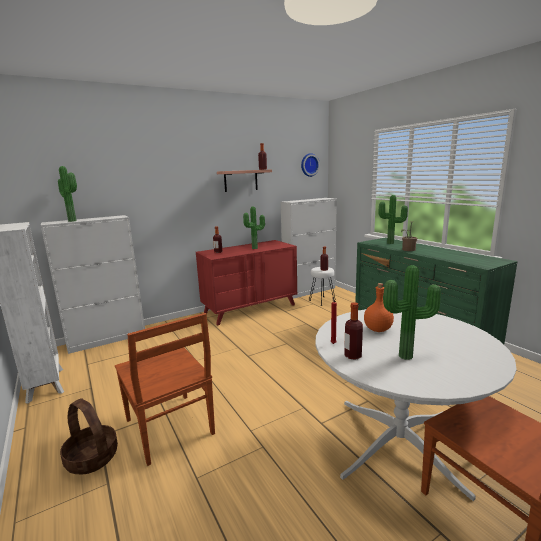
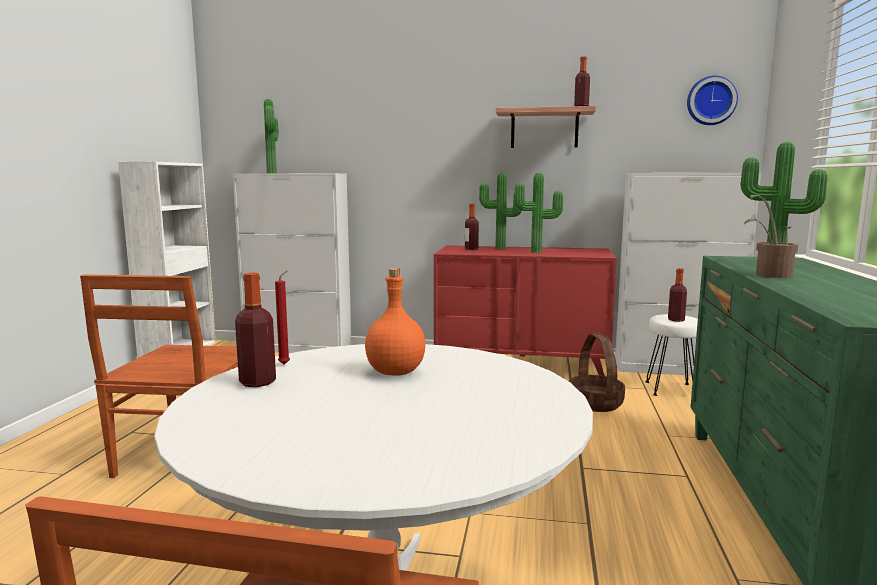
camera: 40 degrees right, 5 degrees down
basket [60,398,118,475] -> basket moved to [569,333,625,412]
potted plant [383,265,441,360] -> potted plant moved to [479,173,522,249]

